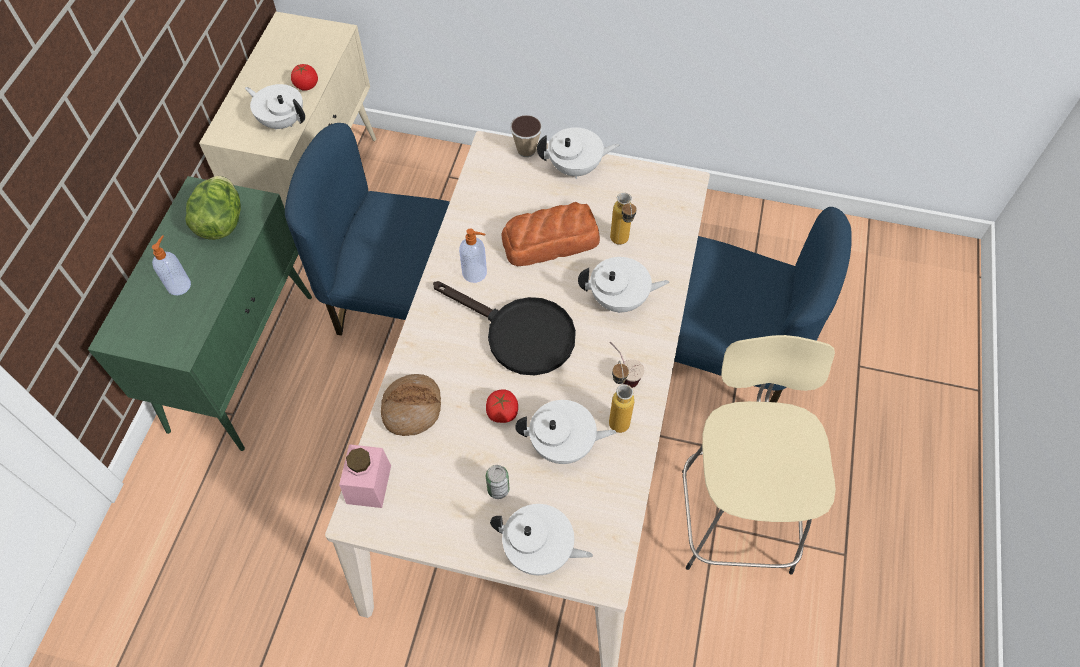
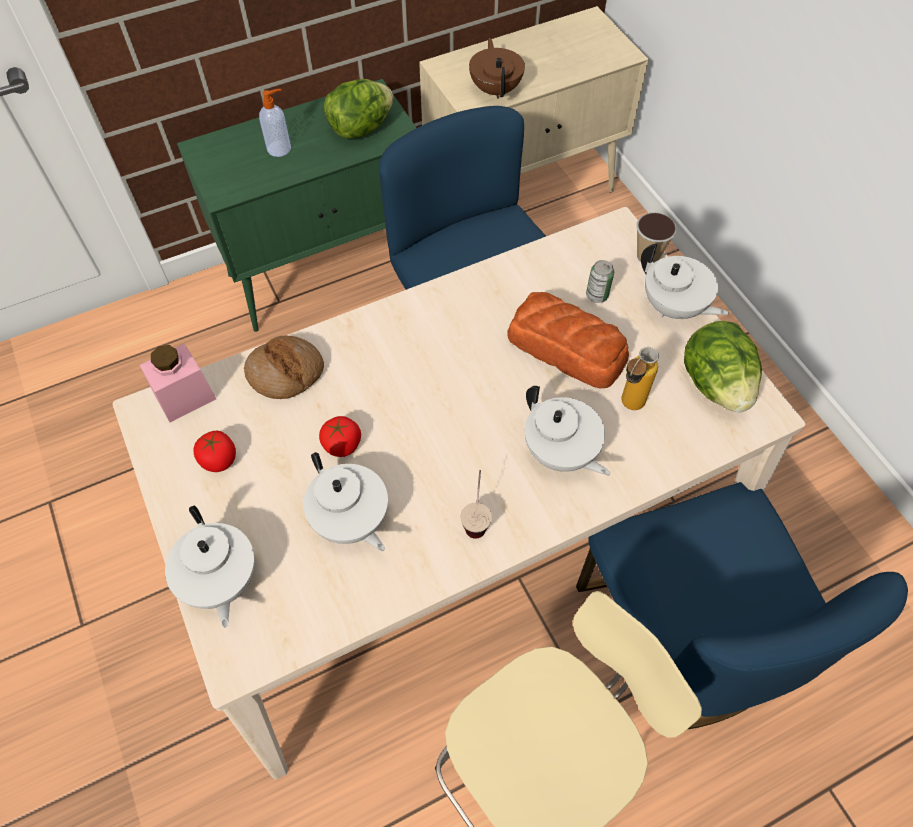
camera: 50 degrees right, 0 degrees up
white teapot [245,84,305,130] -> brown teapot [469,38,525,99]
tomato [291,64,318,91] -> tomato moved to [193,431,236,472]
black frying pan [433,281,576,375] -> none
soap dispenser [459,228,487,283] -> none
can [486,465,510,499] -> can moved to [586,260,614,303]
bottle [609,361,635,433] -> none
none -> lettuce [684,321,762,412]

